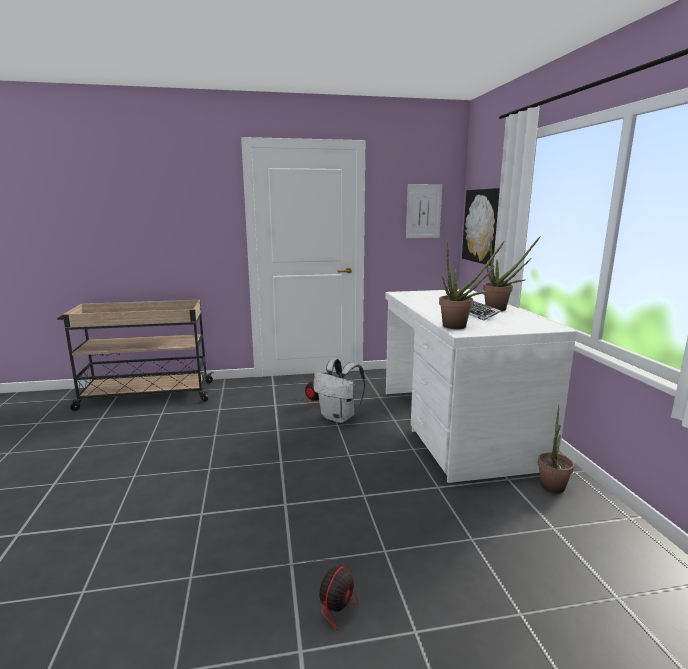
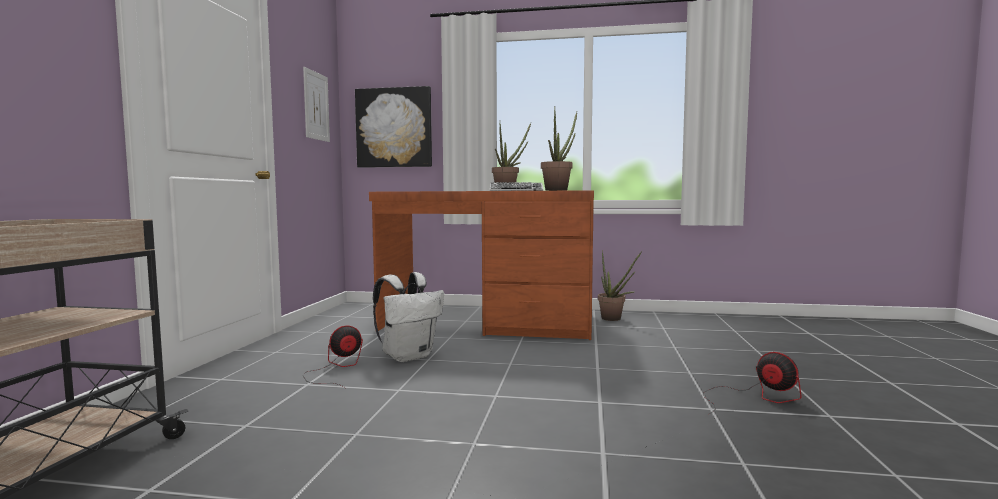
camera: 70 degrees left, 10 degrees down
white desk [385,289,577,483] -> brown desk [369,190,594,340]

